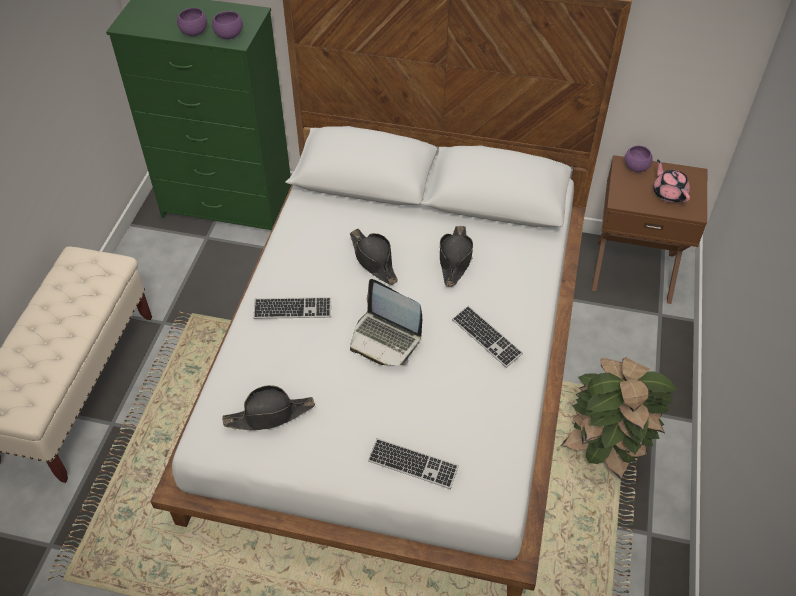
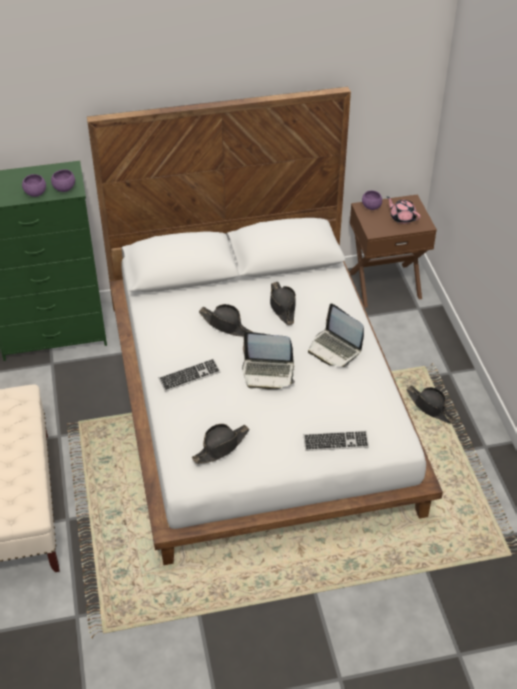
camera: 25 degrees left, 5 degrees down
keyboard [452,306,523,368] -> laptop [308,304,364,367]
potted plant [561,357,677,480] -> black hat [406,385,456,424]

